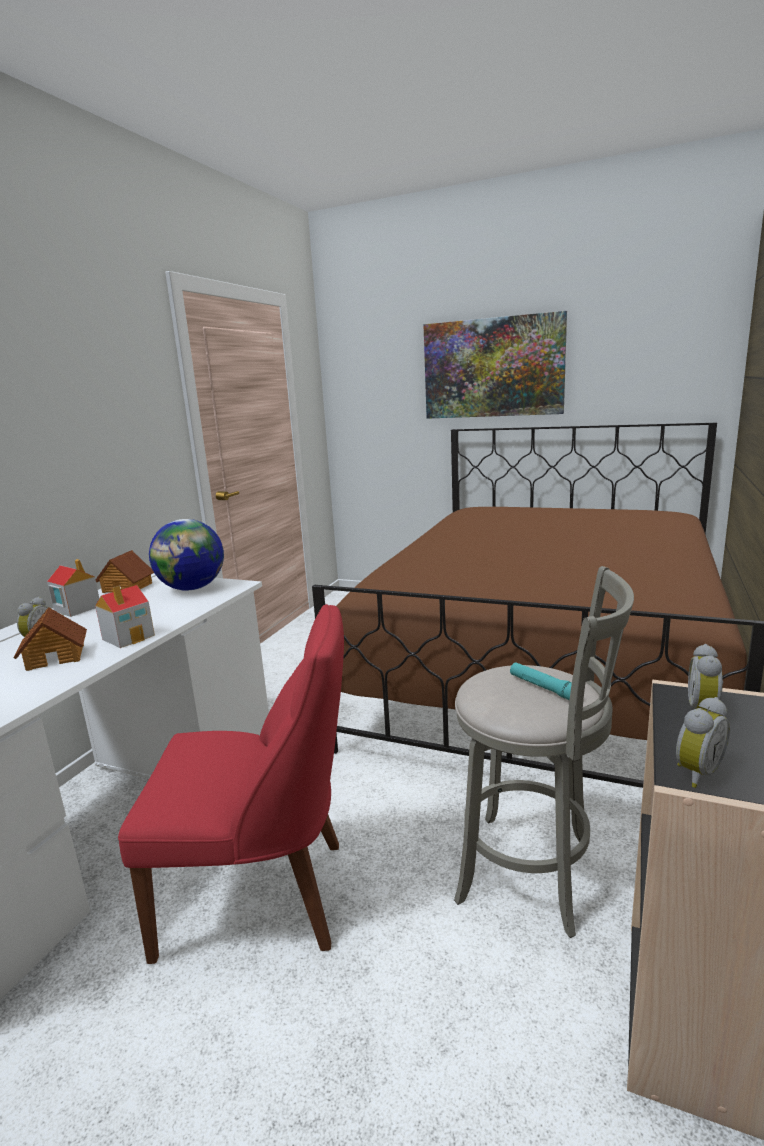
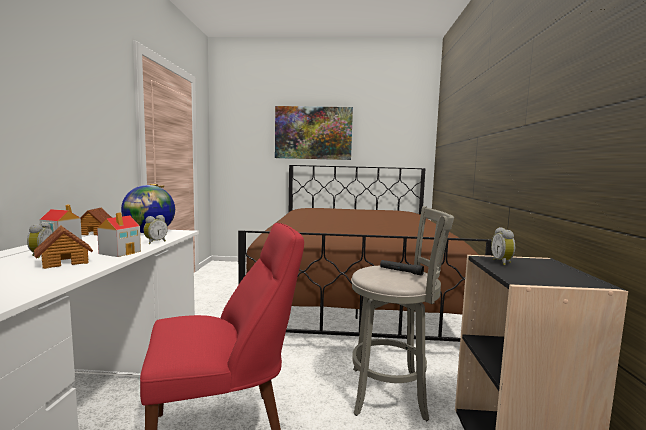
camera: 20 degrees left, 10 degrees down
turquoise flashlight [510,662,572,700] -> black flashlight [380,260,424,276]
alarm clock [676,697,730,788] -> alarm clock moved to [143,215,168,244]

